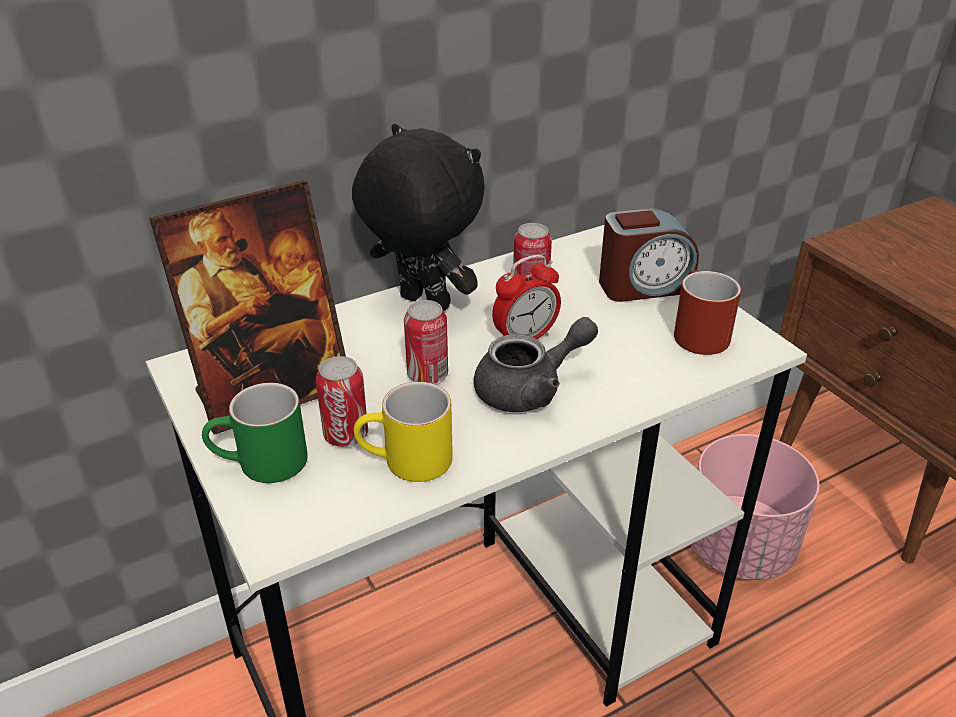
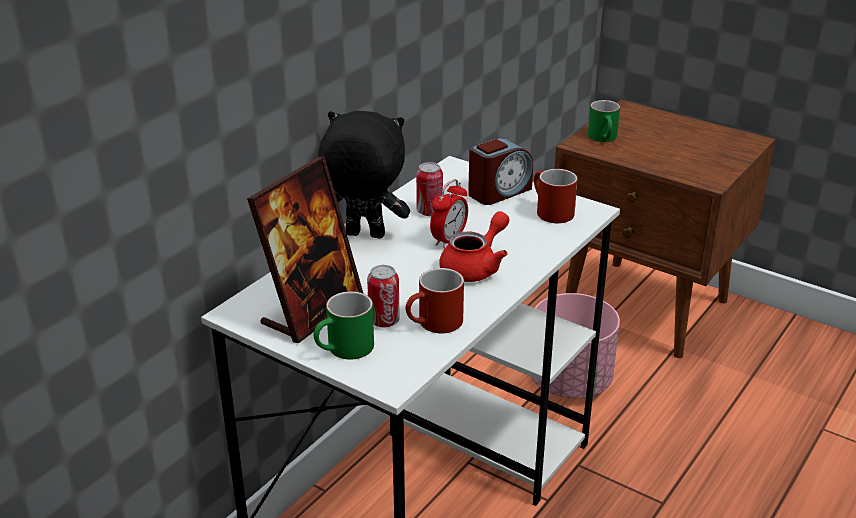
camera: 25 degrees left, 5 degrees down
yellow mug [353,382,453,482] -> red mug [406,268,464,333]
can [404,300,448,384] -> none
grey teapot [474,317,598,412] -> red teapot [439,211,509,282]
none -> green mug [588,100,620,142]

